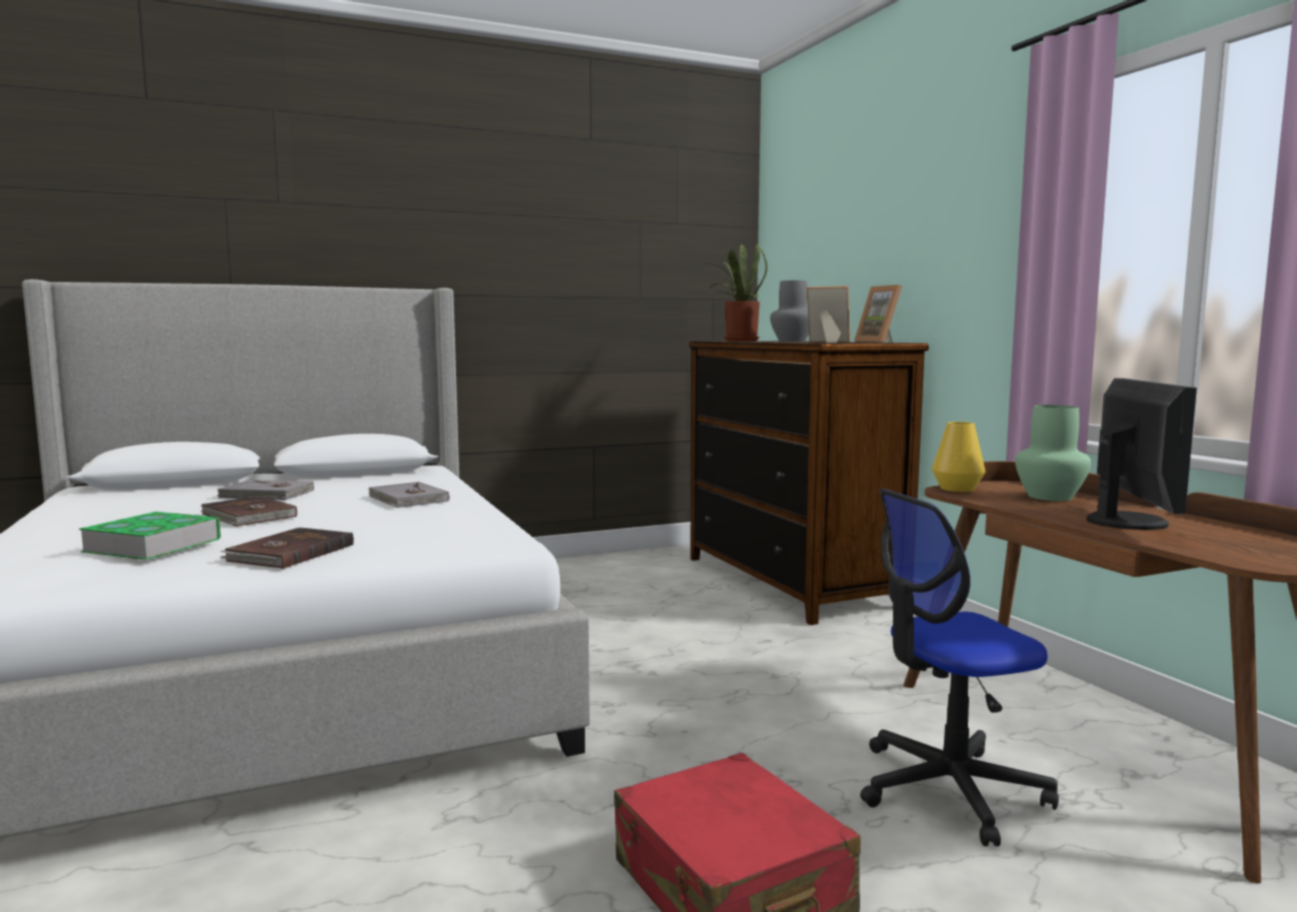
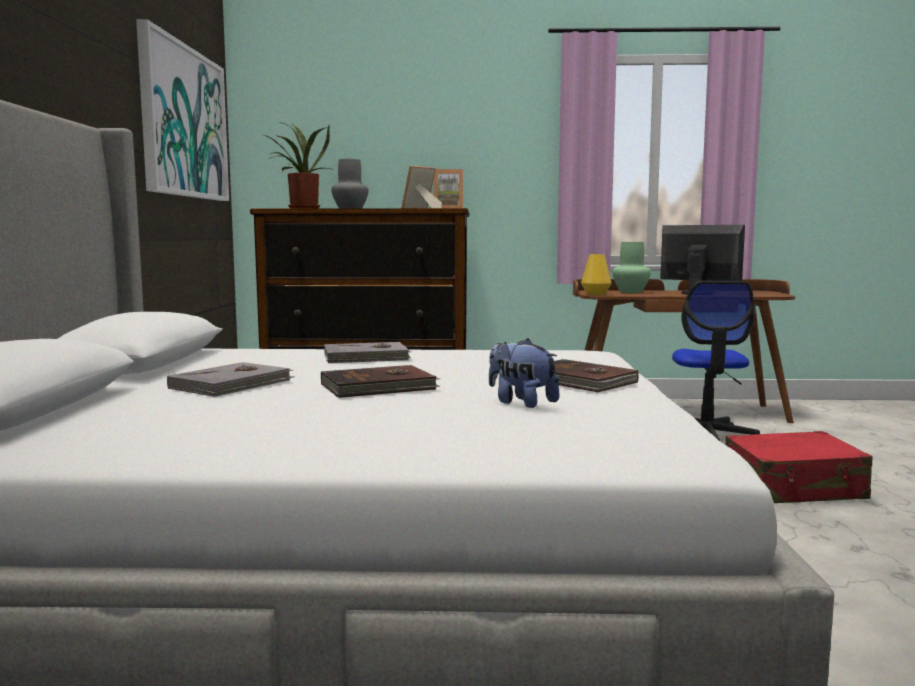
camera: 65 degrees left, 0 degrees up
book [79,512,221,560] -> plush toy [489,338,560,408]
none -> picture [136,19,229,201]

